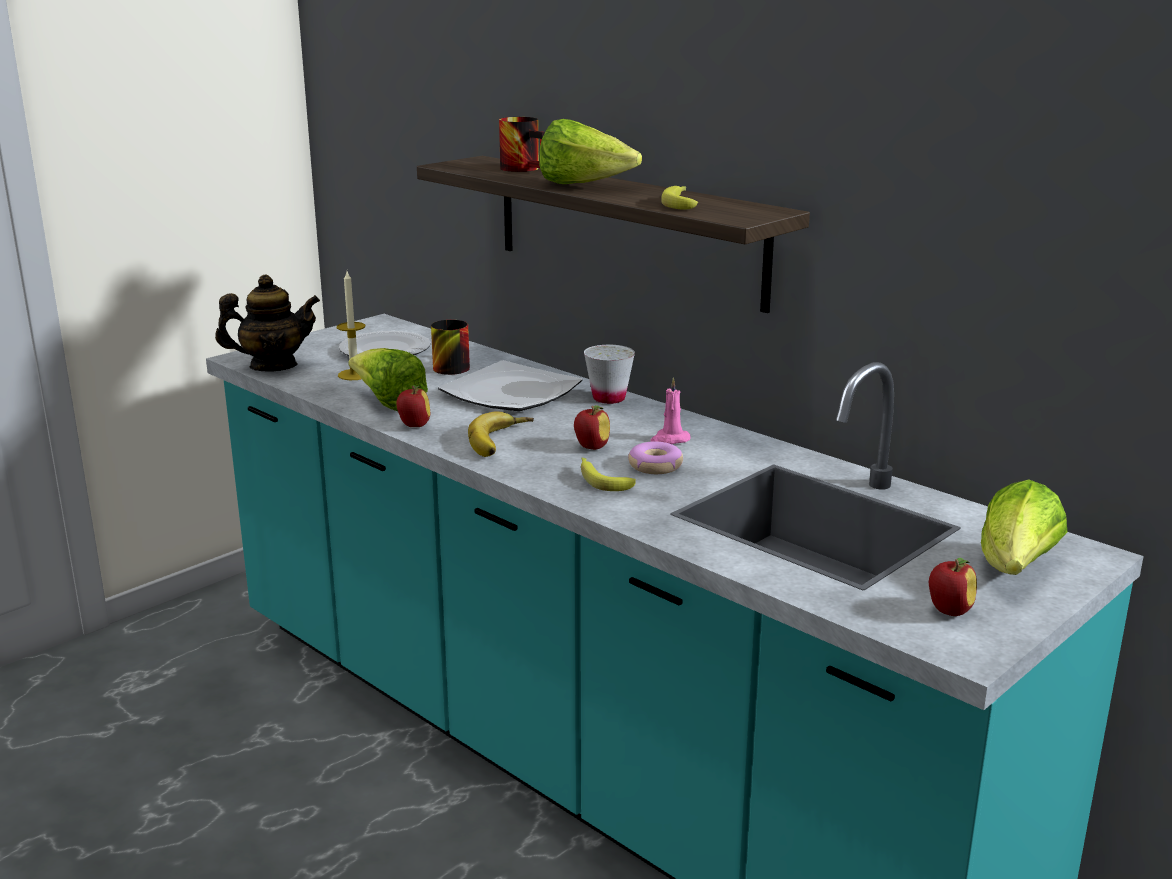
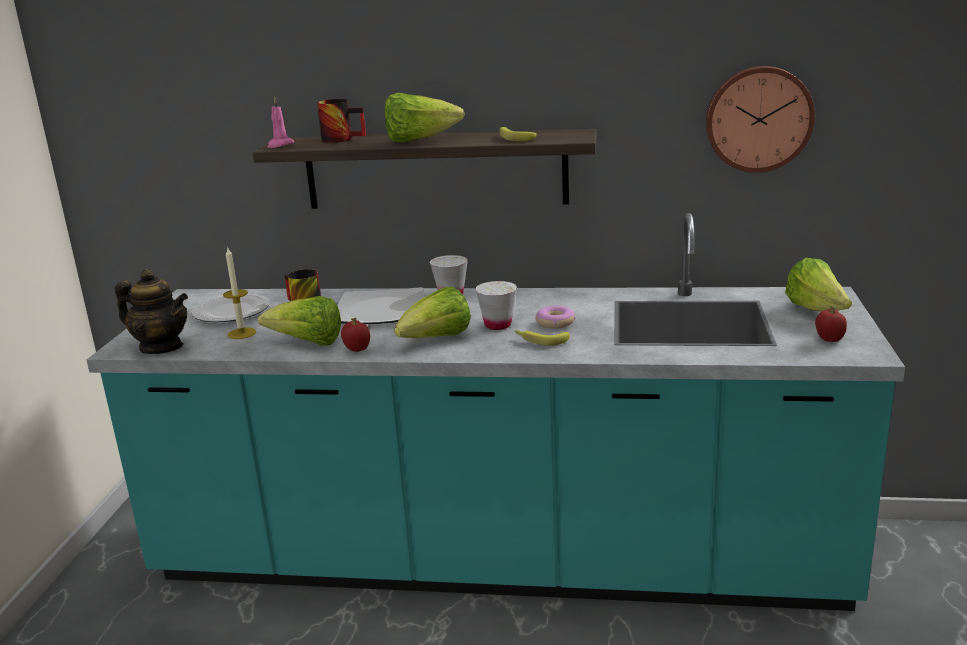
camera: 35 degrees left, 0 degrees up
teapot [215,274,320,372] -> teapot turned 75 degrees clockwise [115,269,188,354]
banana [468,411,534,457] -> lettuce [395,287,471,338]
apple [574,406,610,450] -> white cup [475,281,517,330]
pink candle [651,377,691,444] -> pink candle moved to [268,96,294,148]
none -> wall clock [706,66,815,173]

